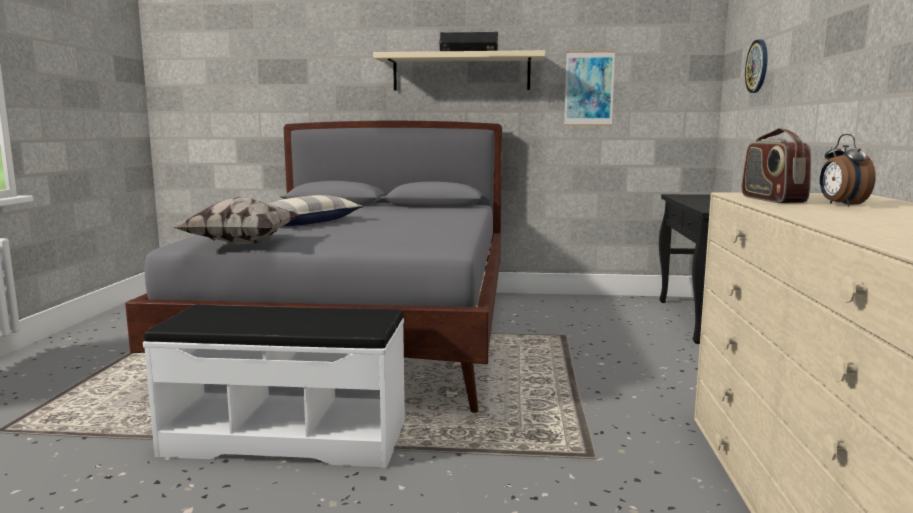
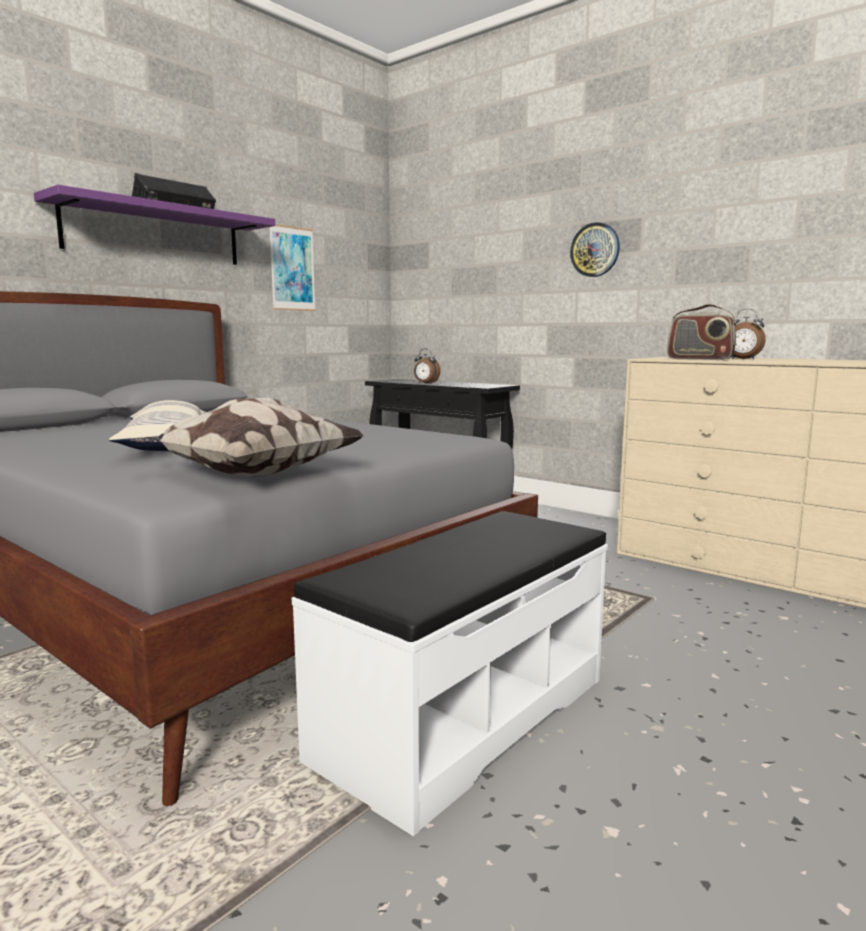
camera: 55 degrees left, 0 degrees up
beige shelf [373,50,545,91] -> purple shelf [34,185,275,265]
wall clock [745,39,768,93] -> wall clock moved to [570,222,620,277]
none -> alarm clock [414,349,440,384]

